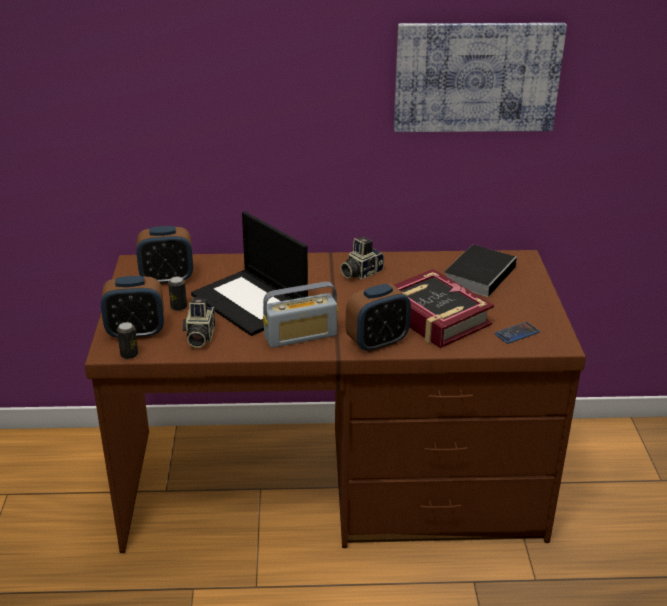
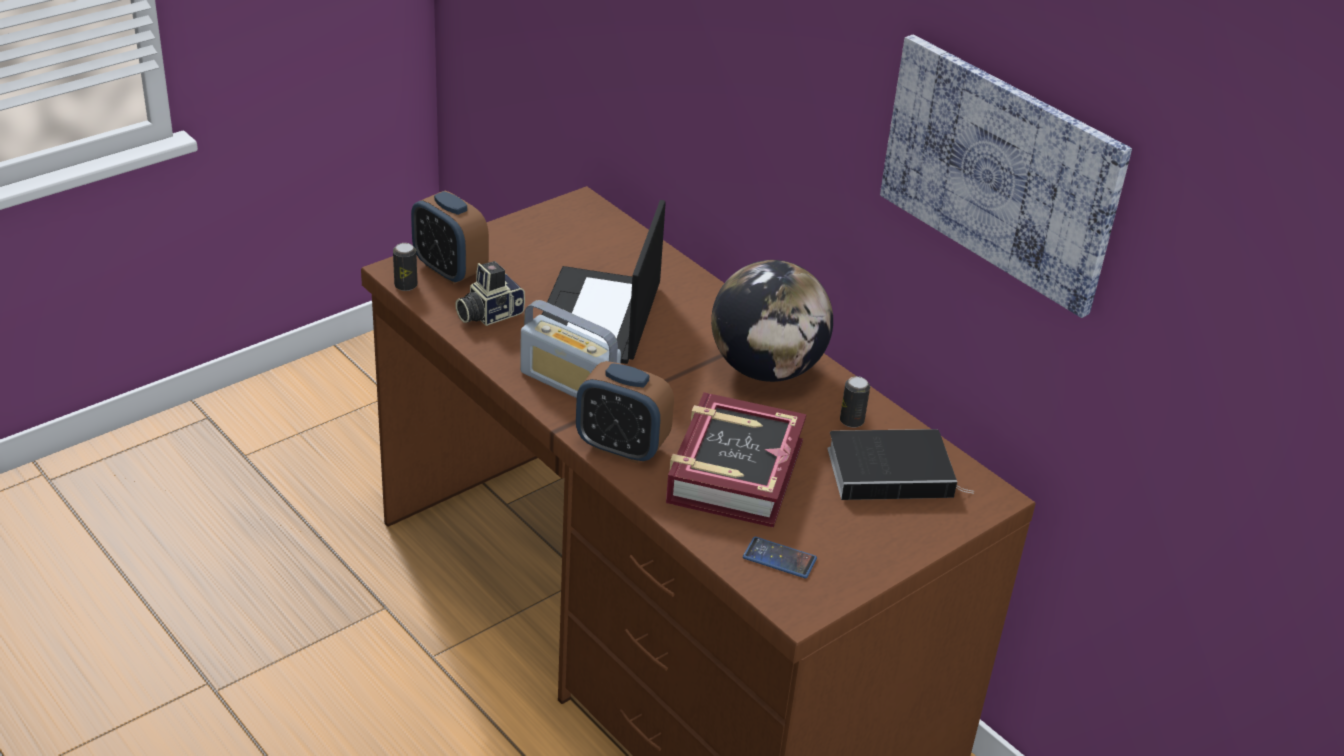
camera: 50 degrees right, 5 degrees up
alarm clock [136,226,193,285] -> none
can [168,276,187,311] -> can moved to [840,376,870,428]
camera [340,237,384,280] -> globe [711,260,833,382]

